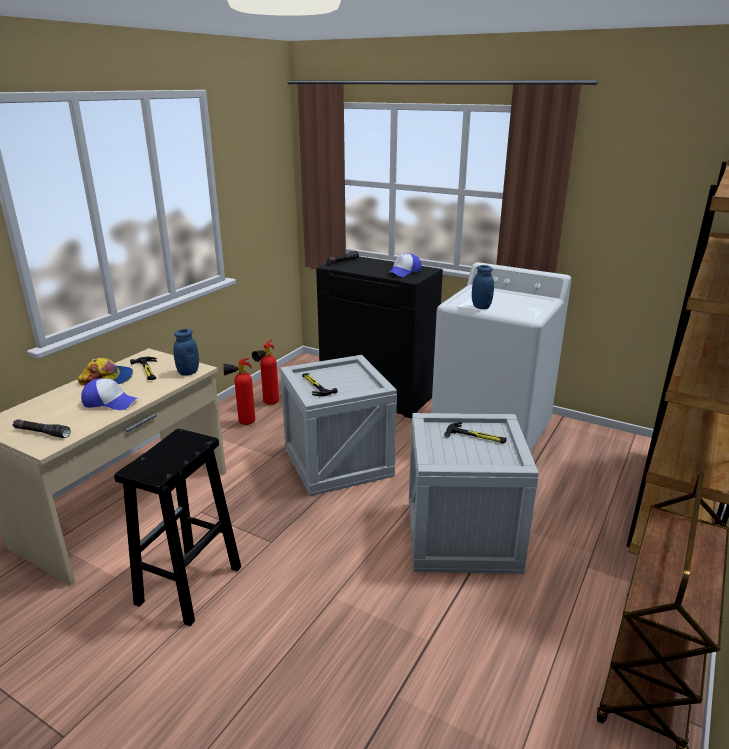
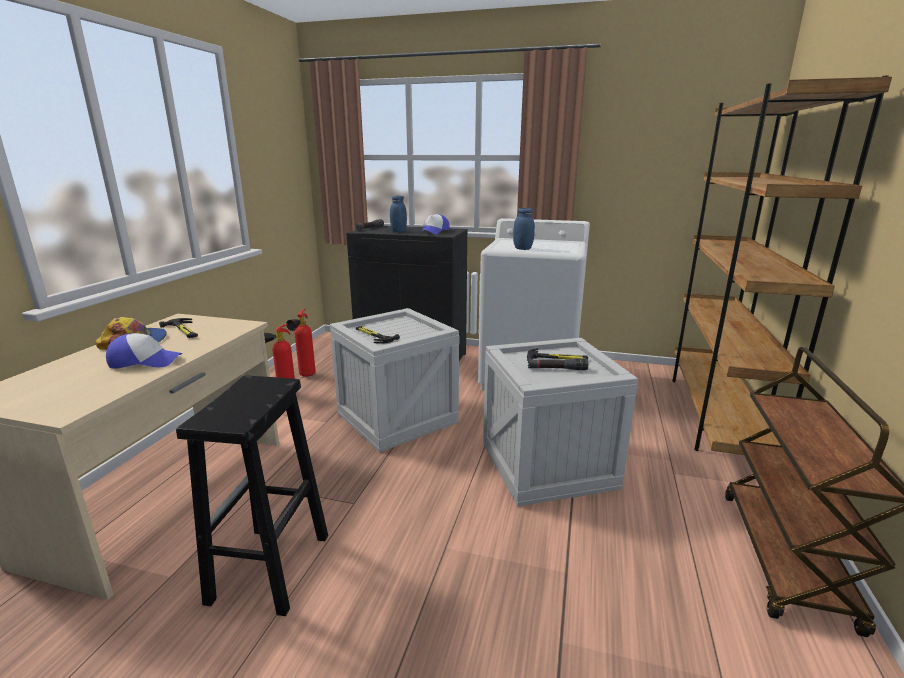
camera: 15 degrees left, 5 degrees down
black flashlight [13,419,70,438] -> black flashlight moved to [528,359,588,370]
blue jar [174,329,199,376] -> blue jar moved to [390,196,407,232]

